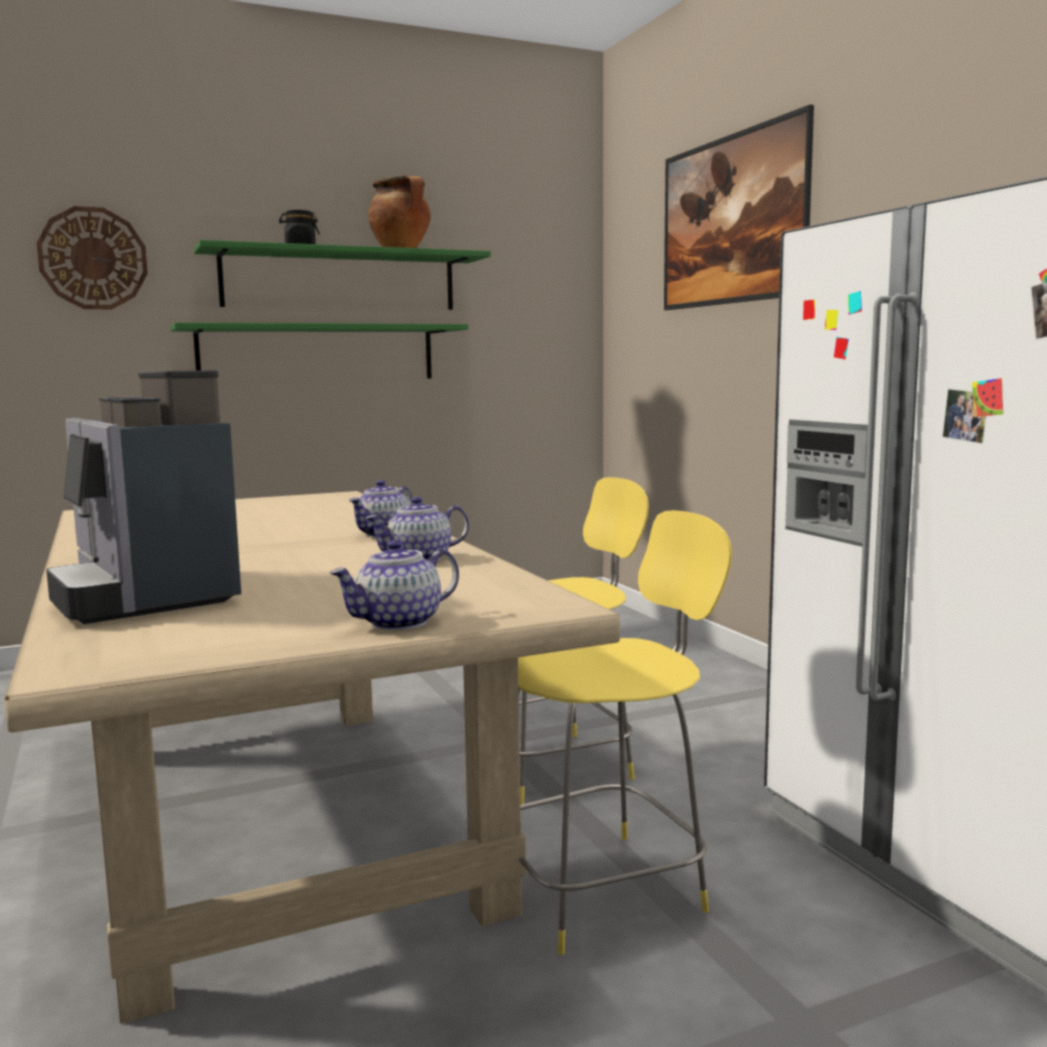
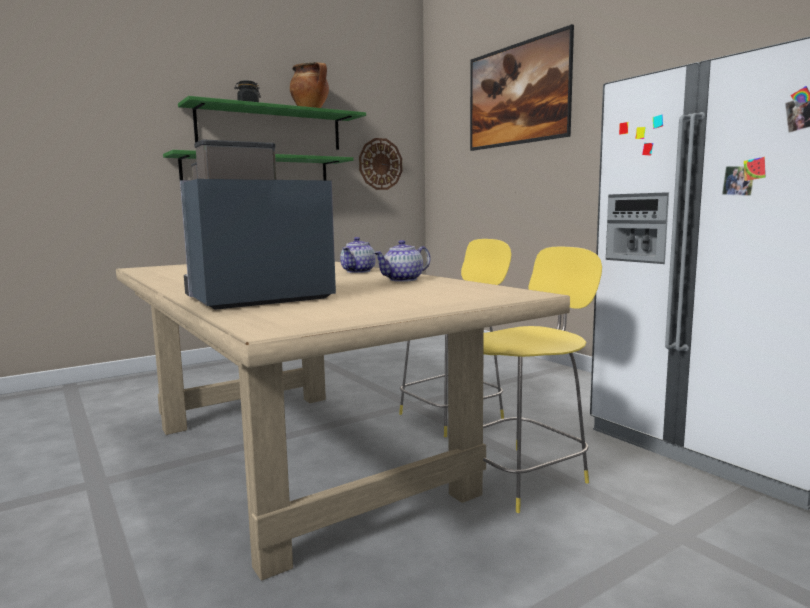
camera: 10 degrees left, 0 degrees up
wall clock [37,206,148,309] -> wall clock moved to [359,138,402,190]
coffee machine [46,370,241,624] -> coffee machine turned 105 degrees clockwise [180,140,336,310]
teapot [329,540,459,630] -> none

